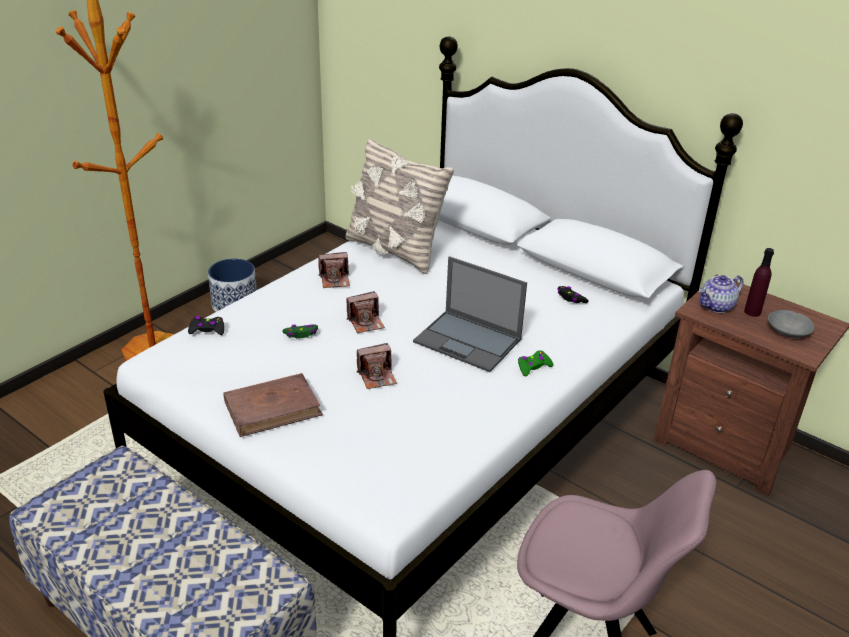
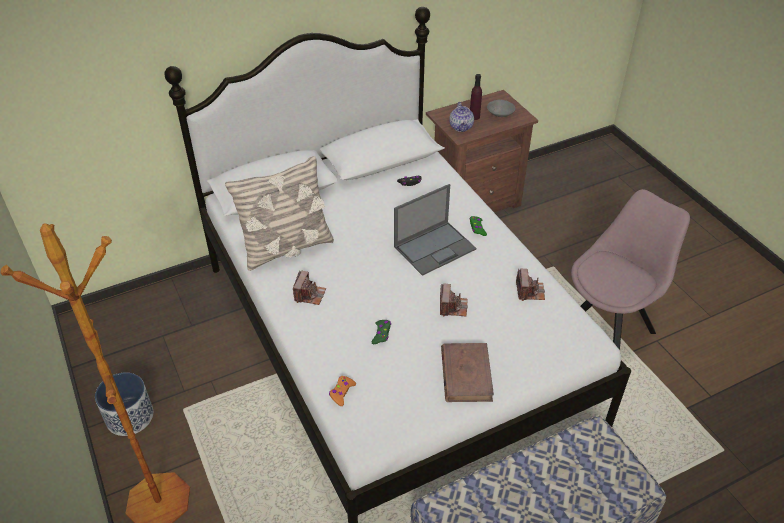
camera: 65 degrees left, 10 degrees up
black game controller [188,316,224,335] -> orange game controller [329,376,356,406]
camera [346,291,385,333] -> camera moved to [516,269,545,301]

